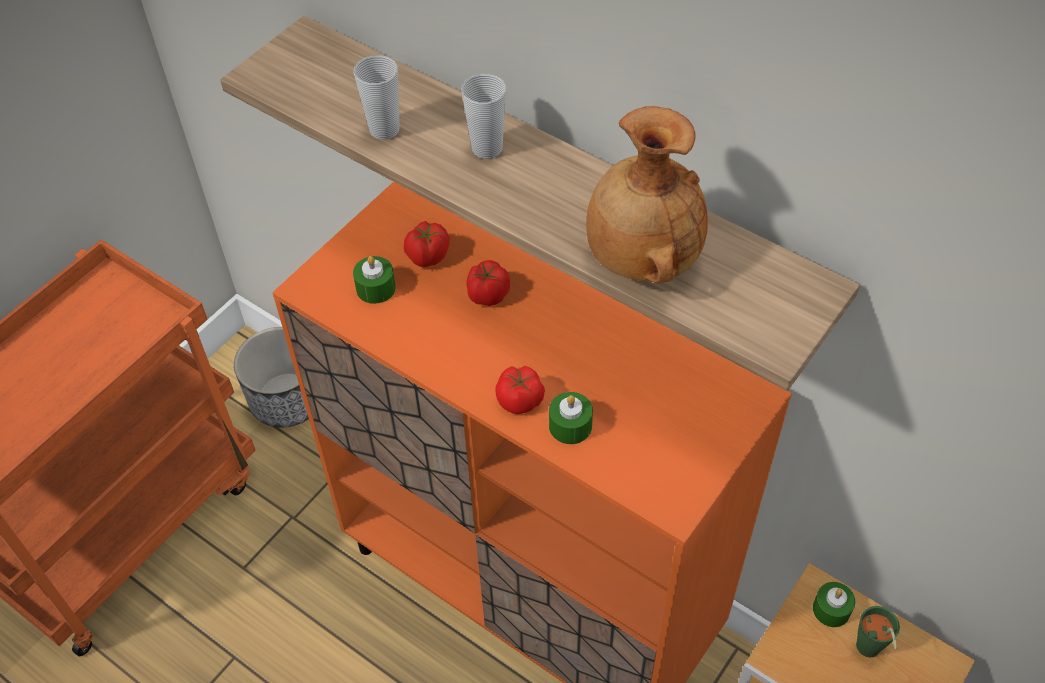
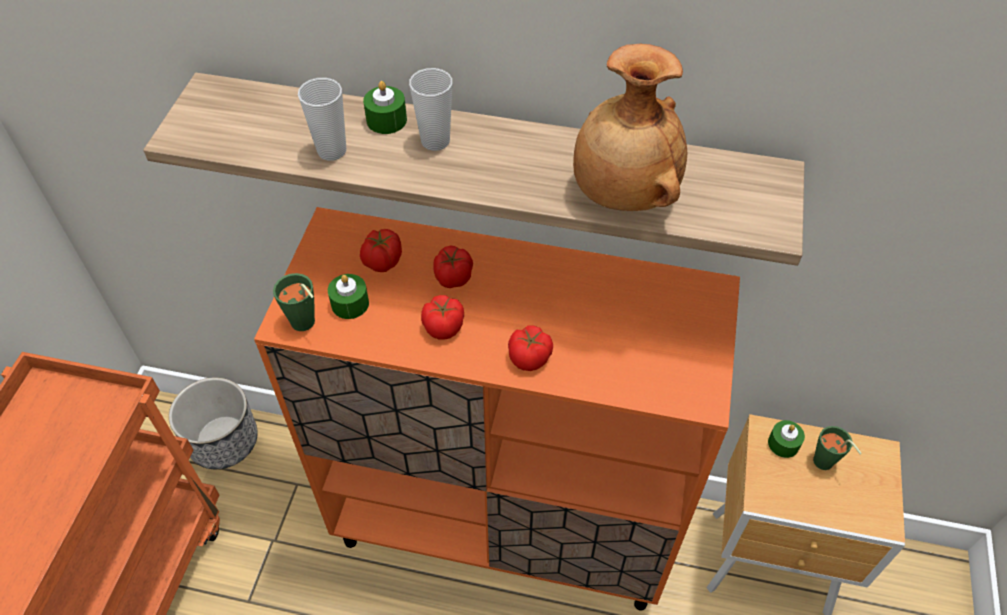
camera: 25 degrees left, 0 degrees up
green candle [549,392,593,444] -> green candle moved to [363,81,407,134]
none -> green cup [273,273,315,331]
none -> tomato [421,295,464,340]

